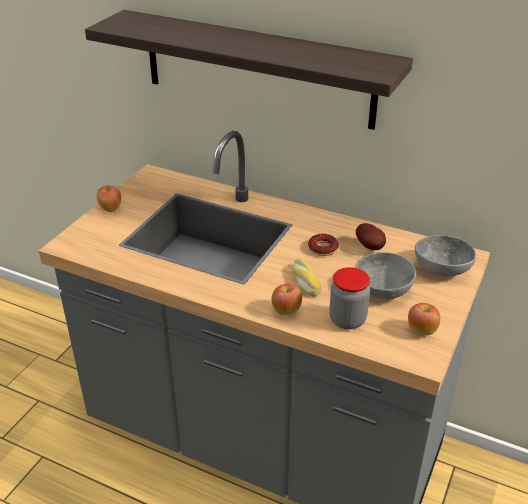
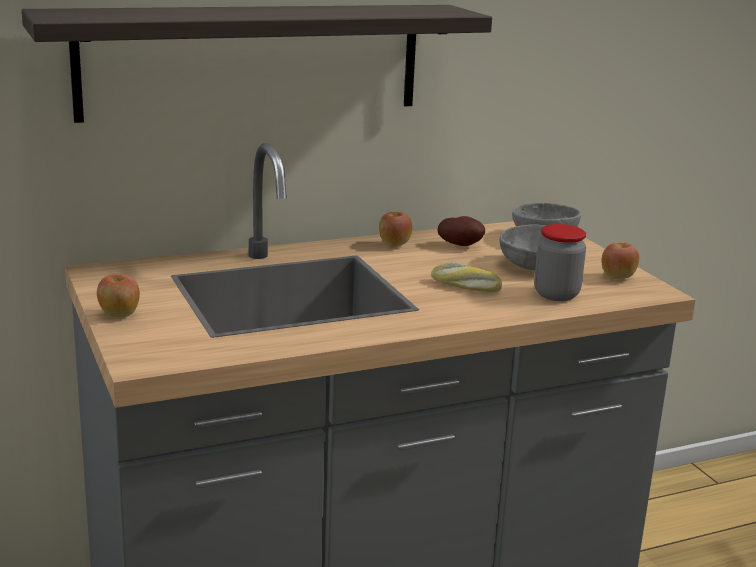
camera: 50 degrees left, 15 degrees down
apple [271,284,302,315] -> apple moved to [379,212,412,248]
donut [308,234,339,256] -> none

